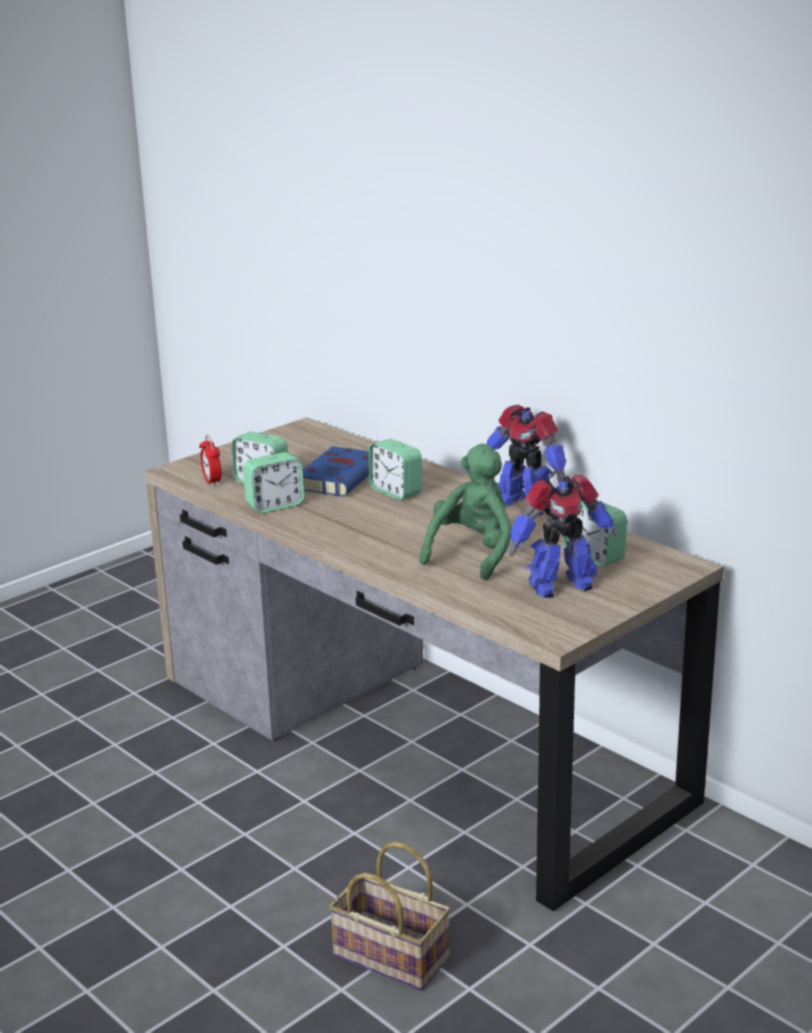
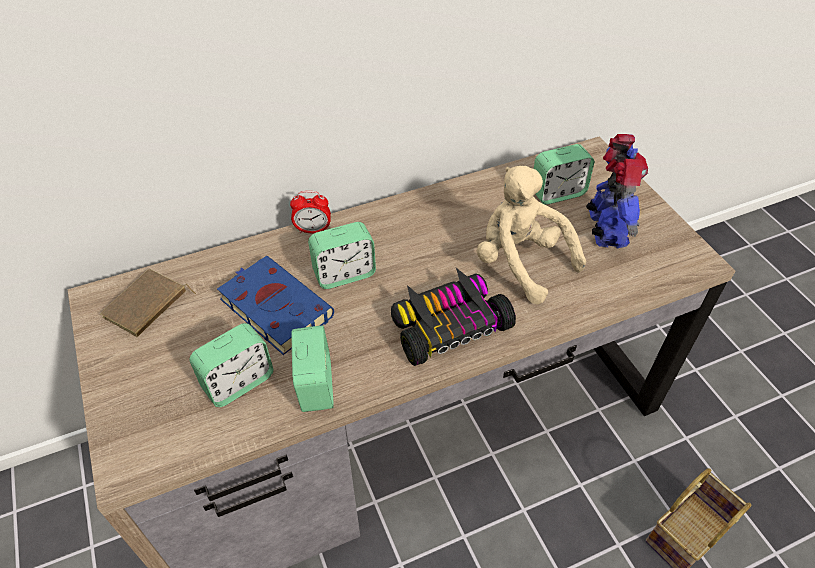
camera: 70 degrees left, 25 degrees up
alarm clock [199,435,221,487] -> alarm clock moved to [290,191,331,233]
green plush toy [420,444,512,580] -> beige plush toy [477,166,586,304]
toy robot [487,405,566,516] -> none
none -> brown book [100,269,196,337]
none -> toy car [391,268,516,366]

